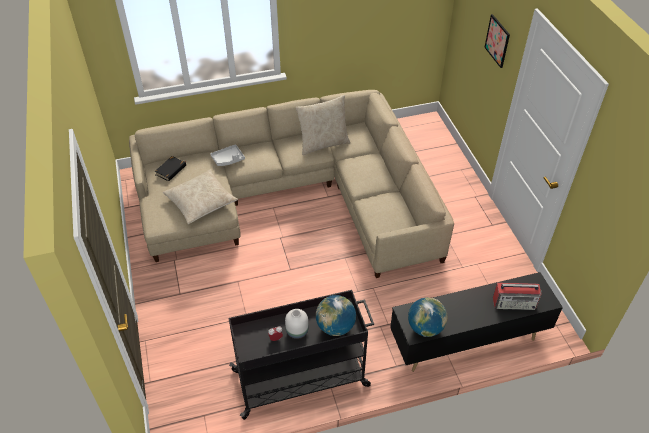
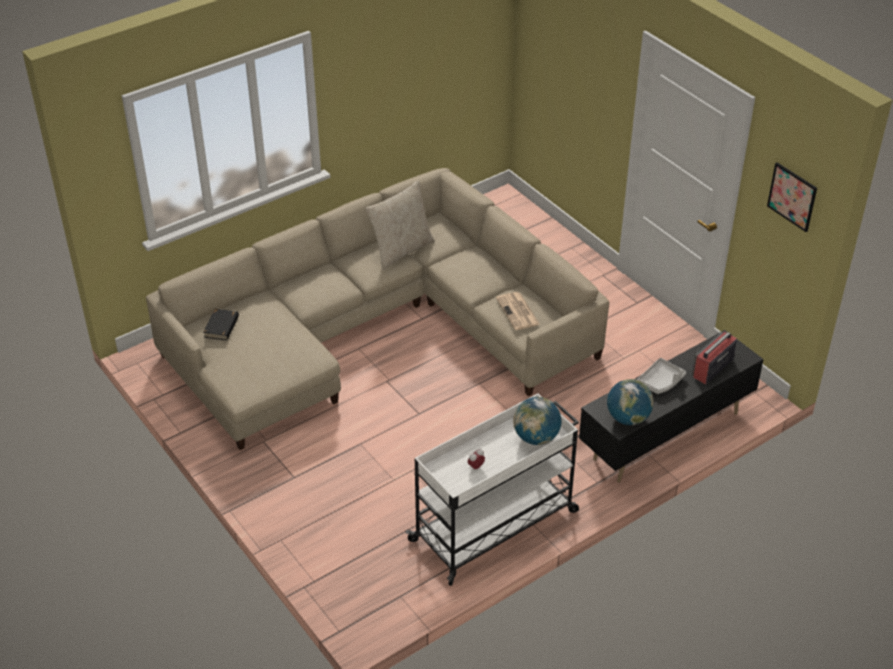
camera: 20 degrees left, 5 degrees down
beige pillow [163,170,238,224] -> none
grey tray [210,144,245,166] -> grey tray moved to [637,358,686,394]
black cart [228,290,374,420] -> white cart [406,393,579,586]
white vase [285,309,308,339] -> none
picture [484,14,510,68] -> picture moved to [767,162,817,232]
radio [493,282,542,310] -> radio turned 150 degrees clockwise [692,332,737,384]
none -> newspaper [496,292,540,330]

